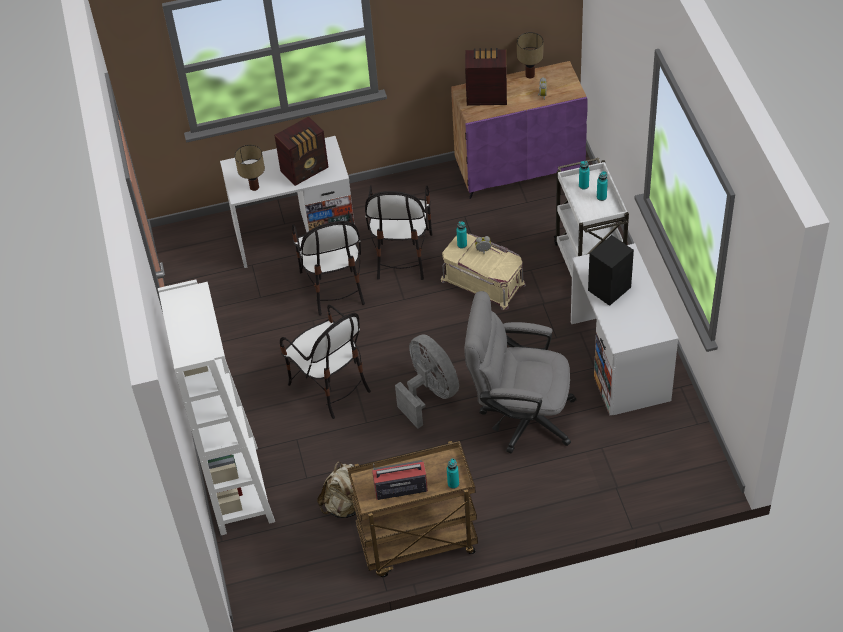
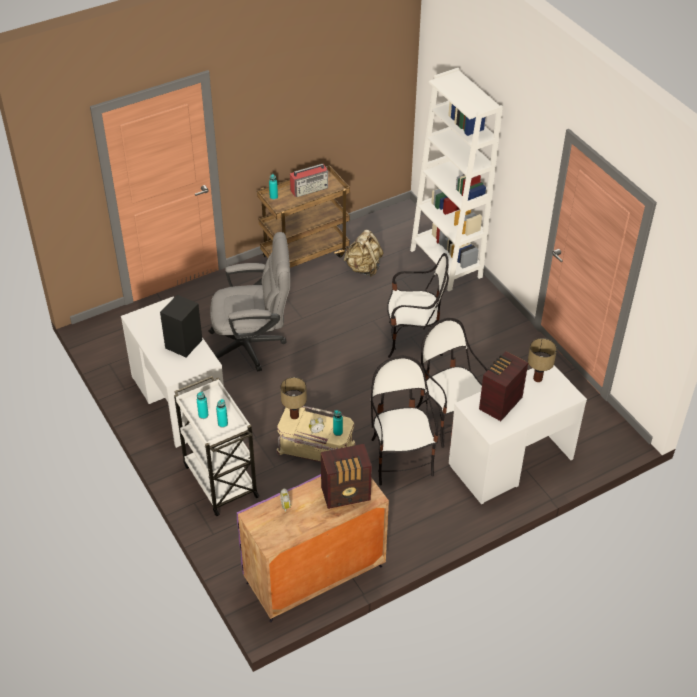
camera: 160 degrees right, 5 degrees down
chair [280,305,371,419] -> chair turned 150 degrees clockwise [387,253,449,358]
grey fan [395,335,459,429] -> none
table lamp [517,32,543,78] -> table lamp moved to [280,377,307,419]

